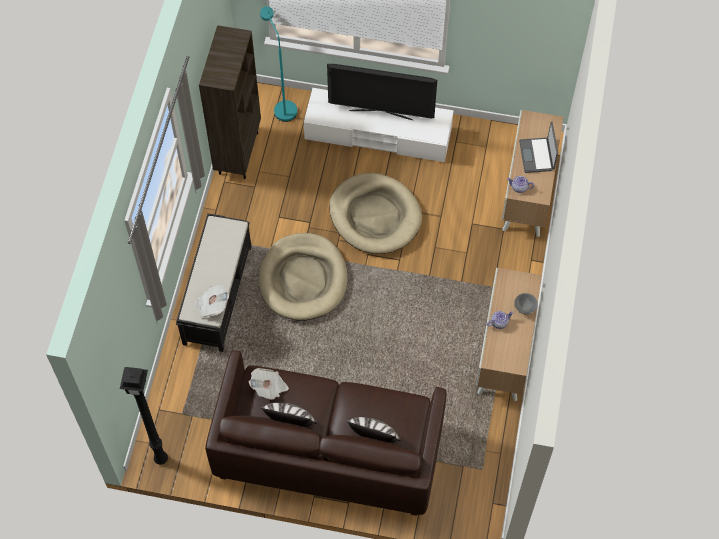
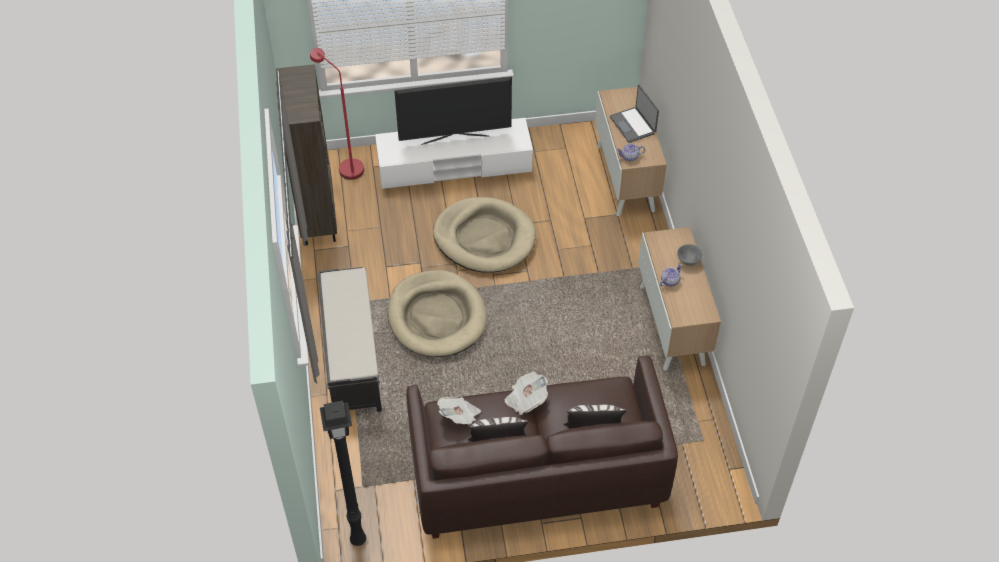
camera: 20 degrees left, 10 degrees down
newspaper [194,285,229,318] -> newspaper moved to [505,372,548,415]
turquoise floor lamp [260,6,298,122] -> red floor lamp [310,48,364,180]

